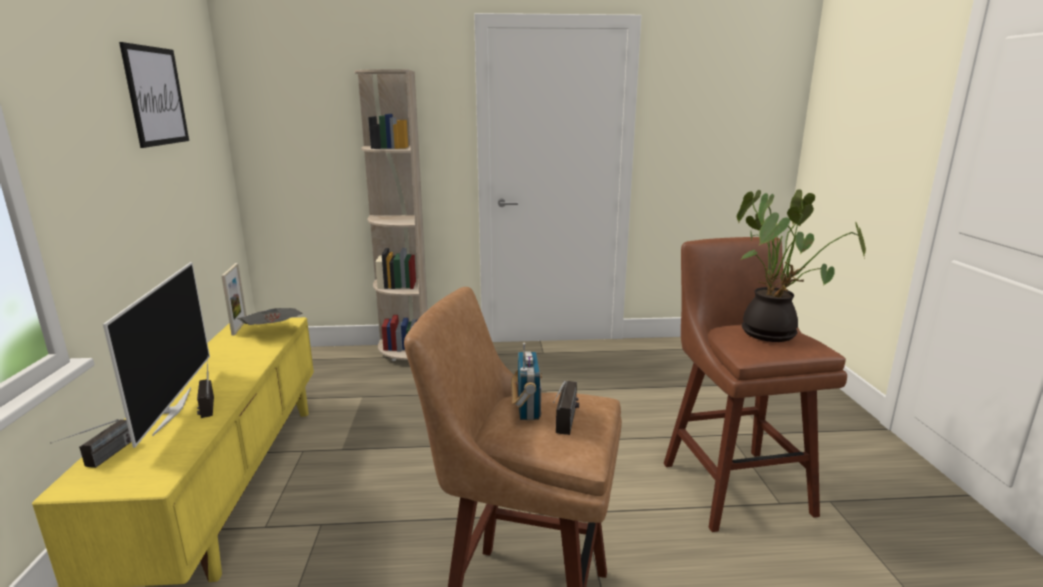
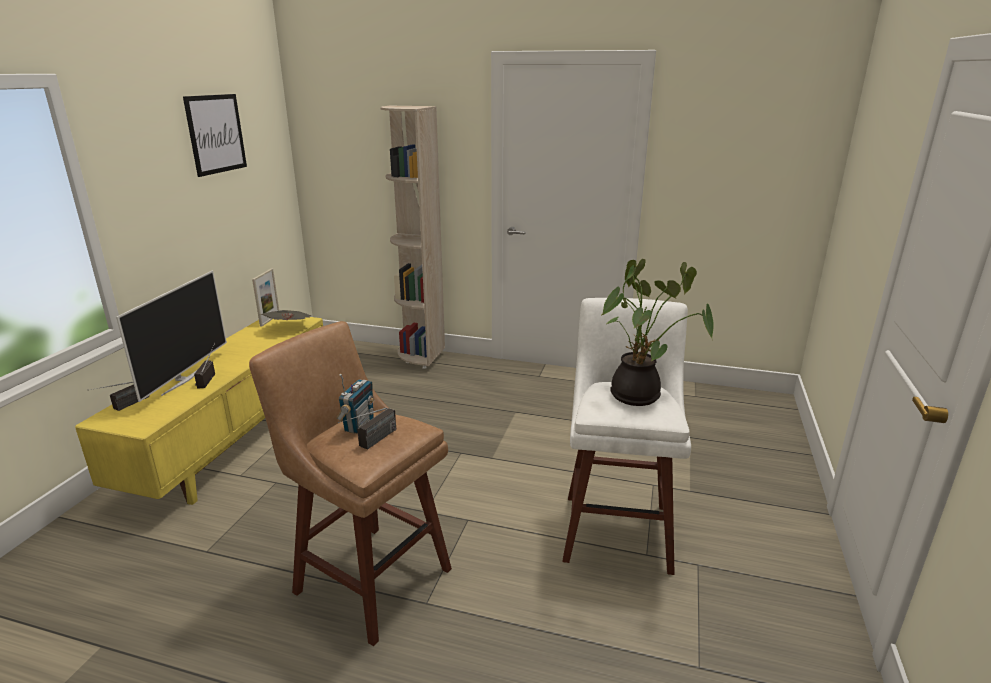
camera: 20 degrees right, 5 degrees up
brown stool [664,237,847,532] -> white stool [563,298,691,575]

